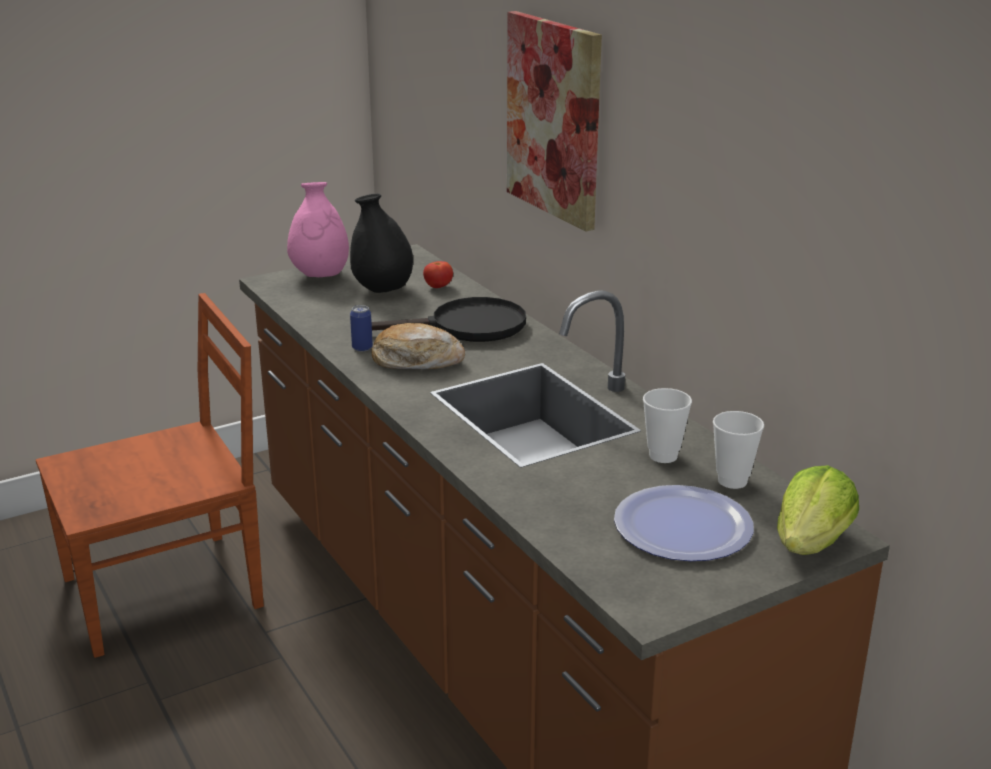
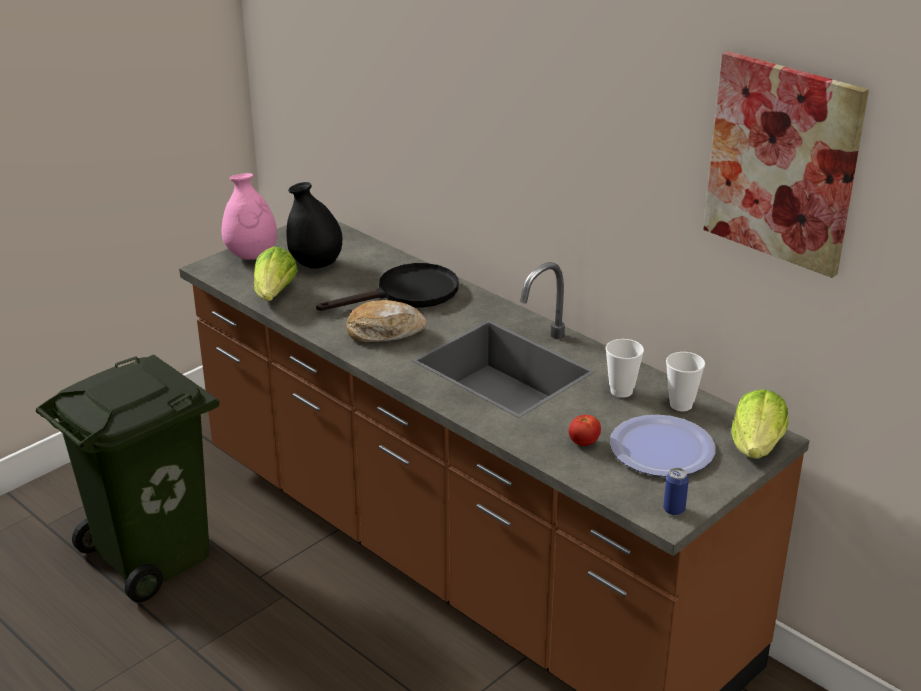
camera: 15 degrees left, 5 degrees up
brown chair [36,293,264,658] -> green trash can [36,355,220,602]
can [350,305,373,352] -> can moved to [663,467,689,515]
tomato [423,261,453,288] -> tomato moved to [568,415,601,446]
picture [507,11,602,231] -> picture moved to [703,51,869,278]
none -> lettuce [254,246,298,301]

